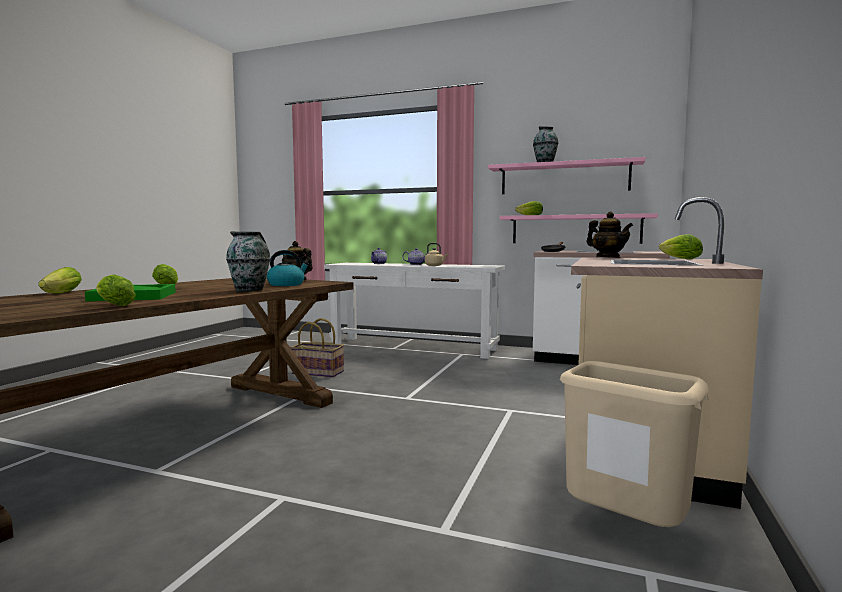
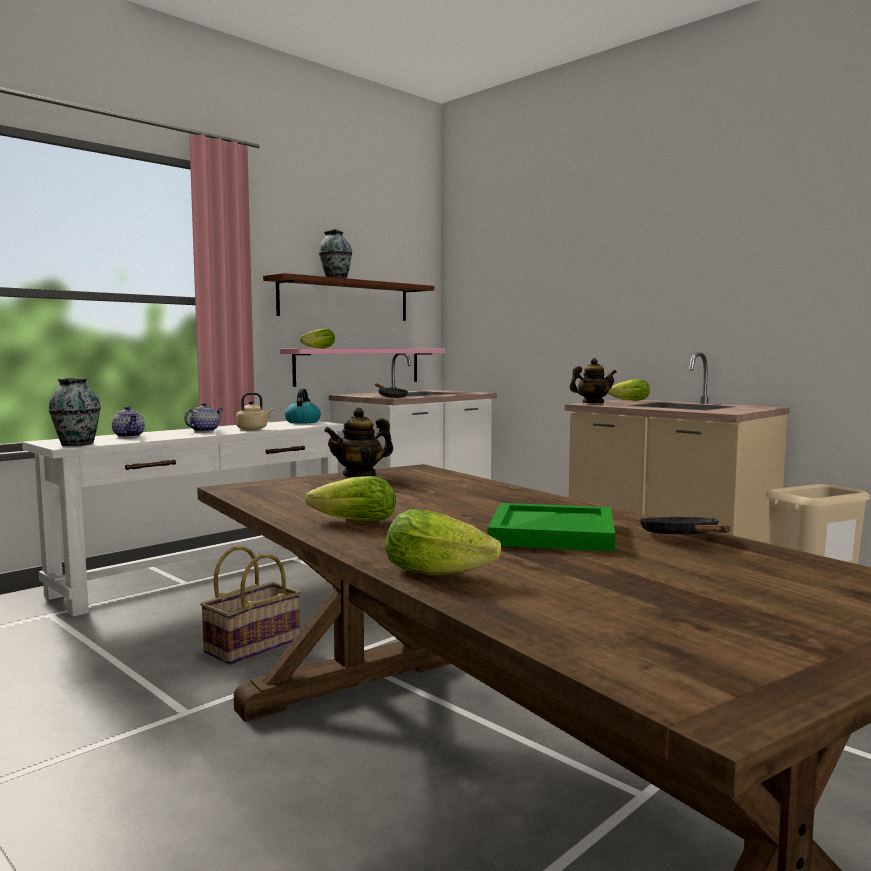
camera: 65 degrees left, 0 degrees up
lettuce [96,275,136,306] -> black frying pan [639,517,730,534]
vase [226,231,270,292] -> vase moved to [48,378,101,446]
kettle [267,250,309,286] -> kettle moved to [285,389,321,424]
pink shelf [488,157,646,194] -> brown shelf [263,273,435,321]

